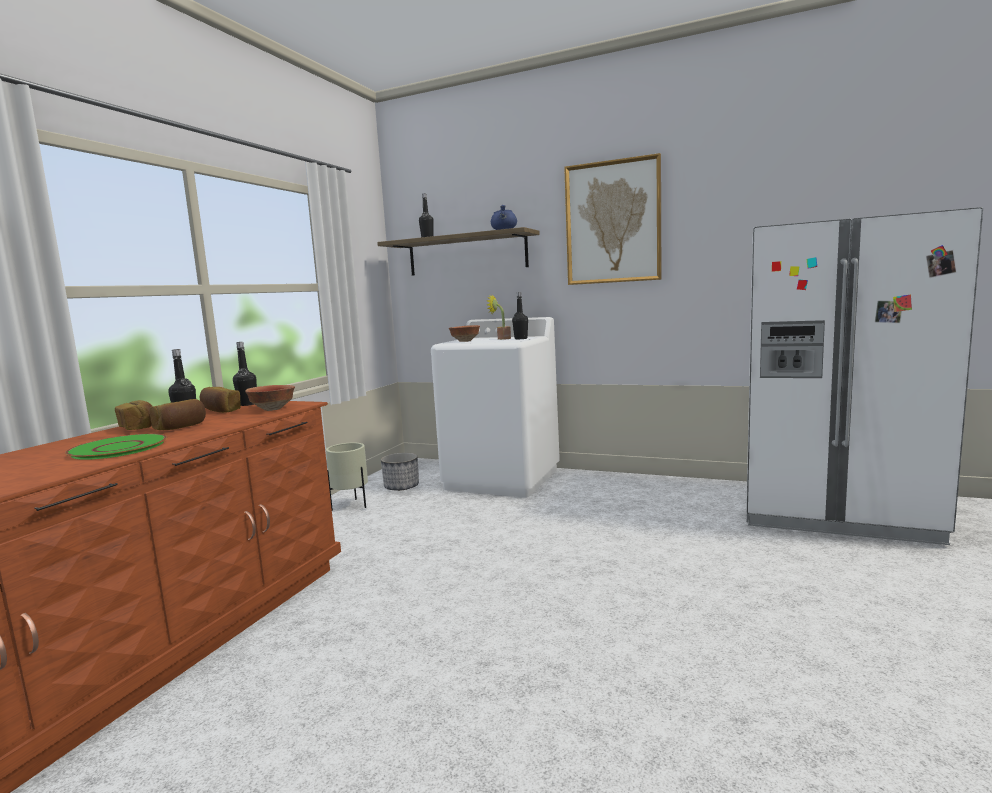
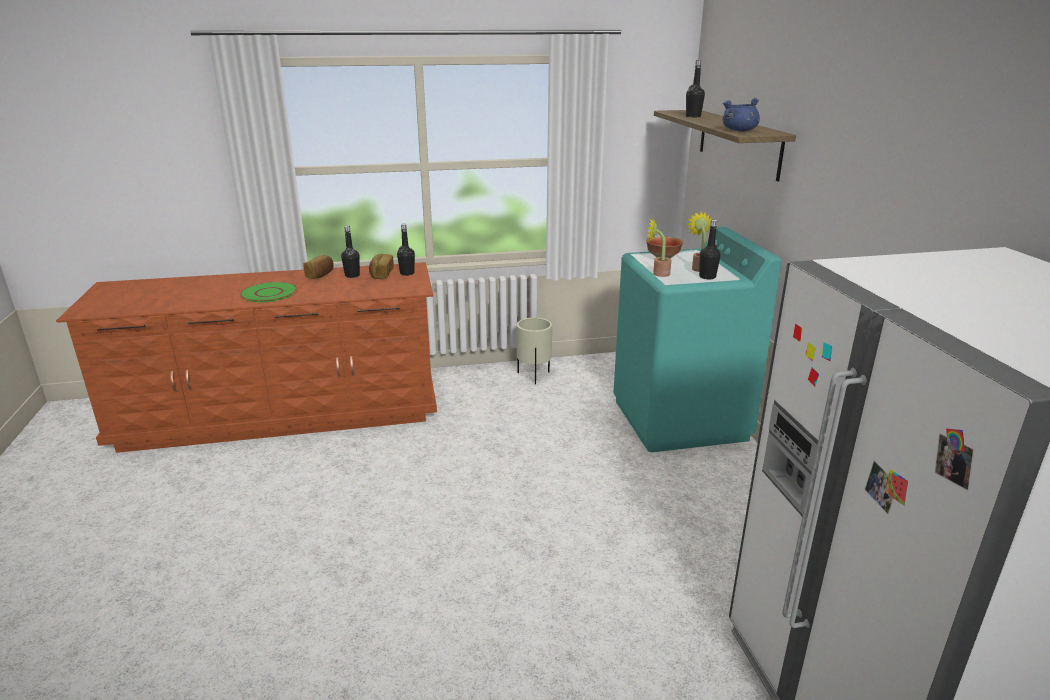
camera: 55 degrees right, 15 degrees up
bread [149,399,206,430] -> none
bowl [245,385,295,411] -> none
planter [381,452,419,491] -> none
white washing machine [431,317,560,497] -> turquoise washing machine [613,227,781,452]
picture [564,153,662,285] -> none
none -> potted plant [646,218,671,277]

